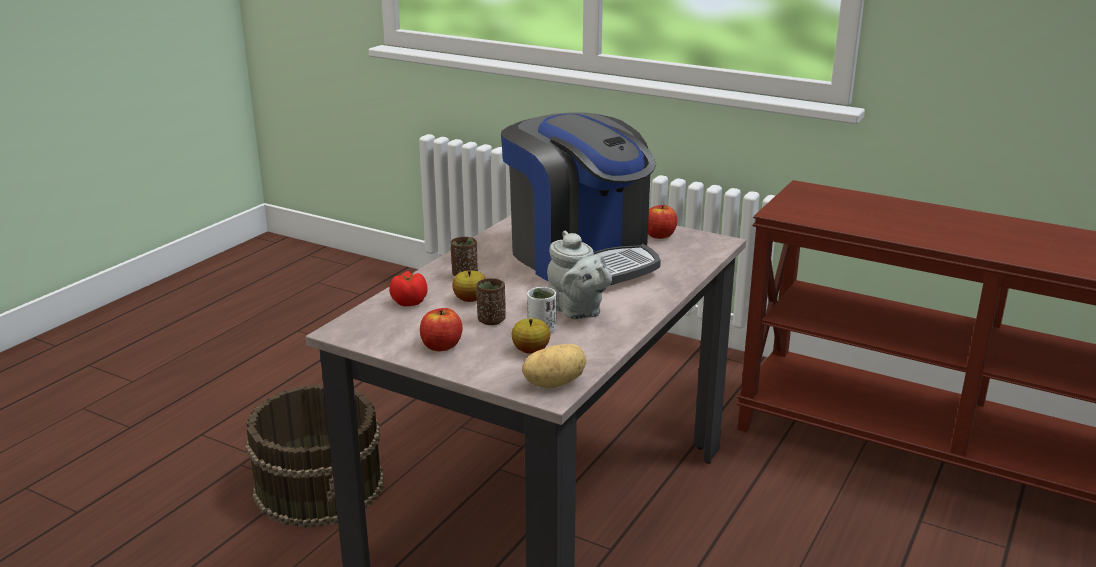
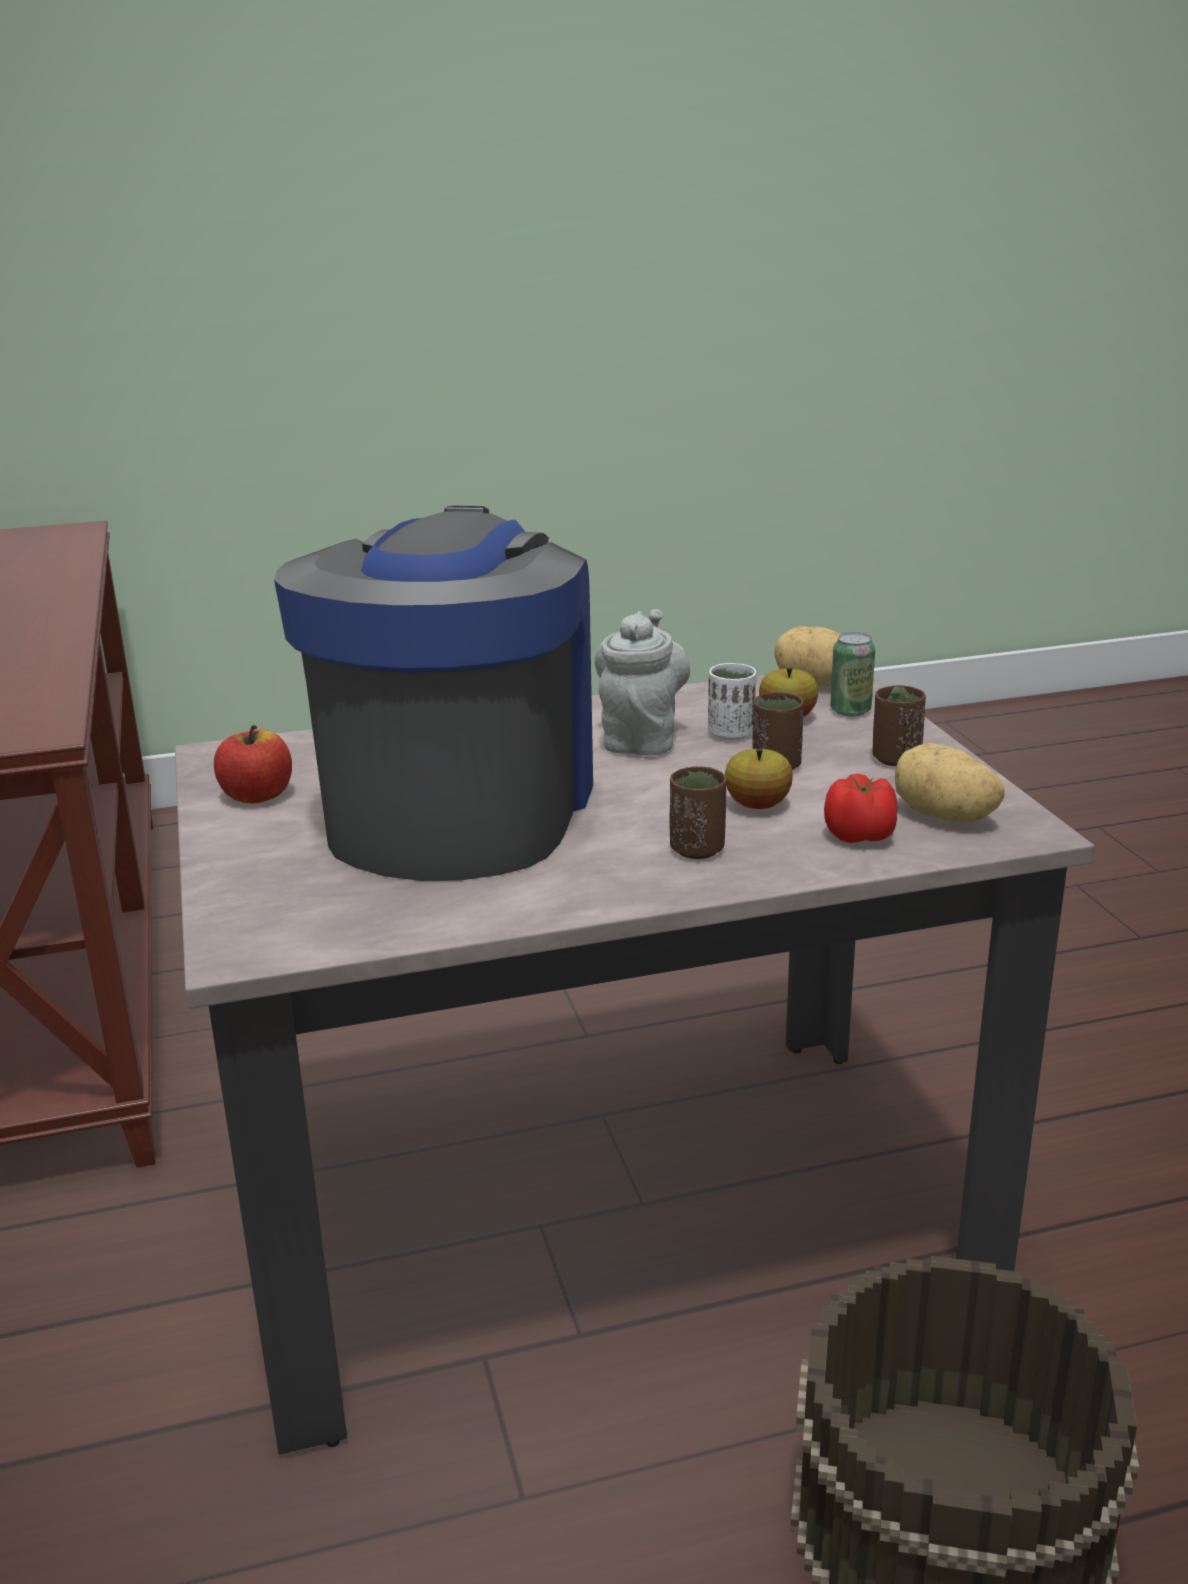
camera: 135 degrees left, 0 degrees up
apple [420,308,462,351] -> brown cup [873,685,926,766]
none -> can [830,632,875,717]
none -> potato [895,743,1005,822]

